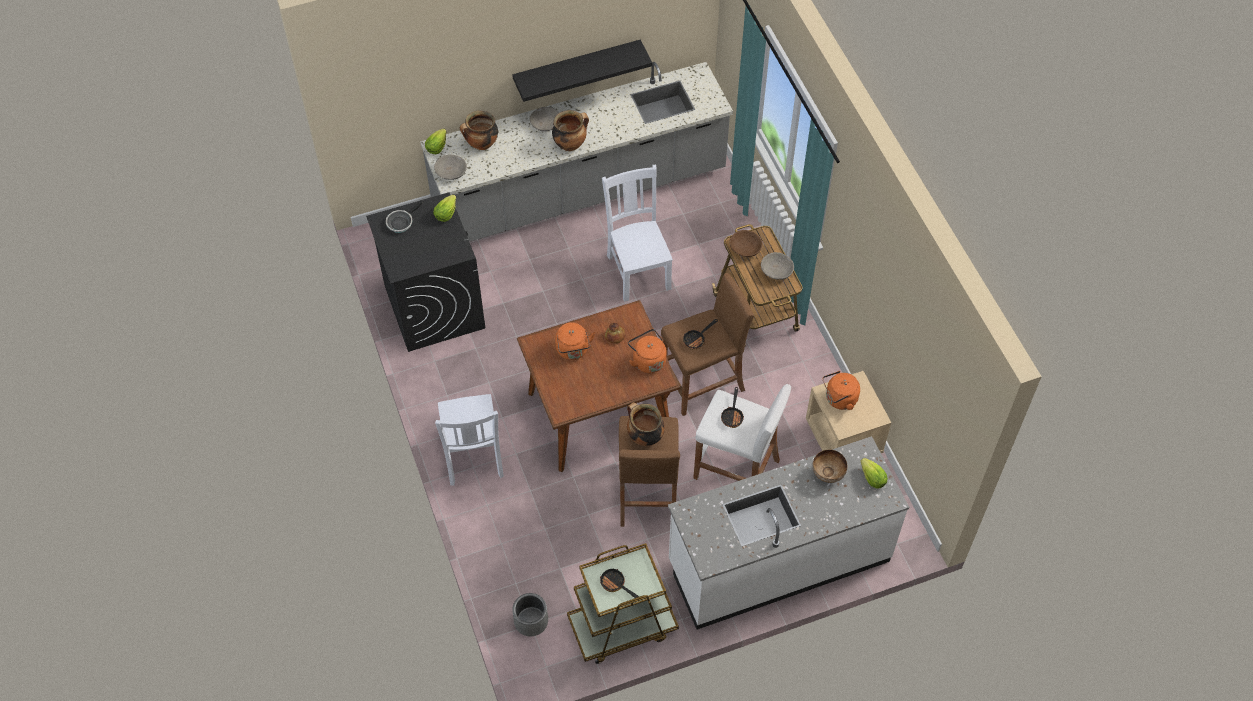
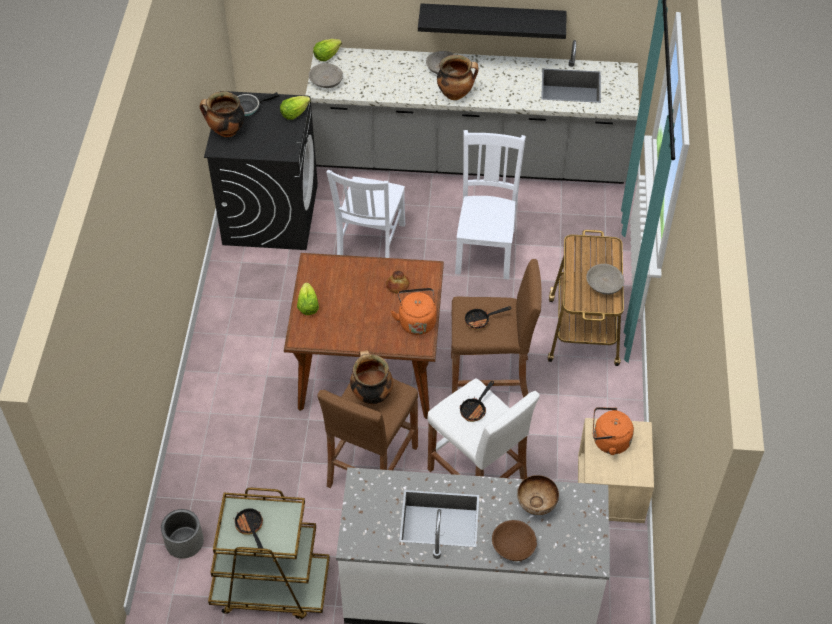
camera: 25 degrees right, 5 degrees down
white chair [435,394,504,486] -> white chair moved to [326,170,405,258]
cooking pot [460,111,498,150] -> cooking pot moved to [200,91,245,137]
orange kettle [555,322,595,360] -> none
brown bowl [729,230,762,257] -> brown bowl moved to [492,520,537,561]
lettuce [860,458,888,489] -> lettuce moved to [297,282,319,315]

